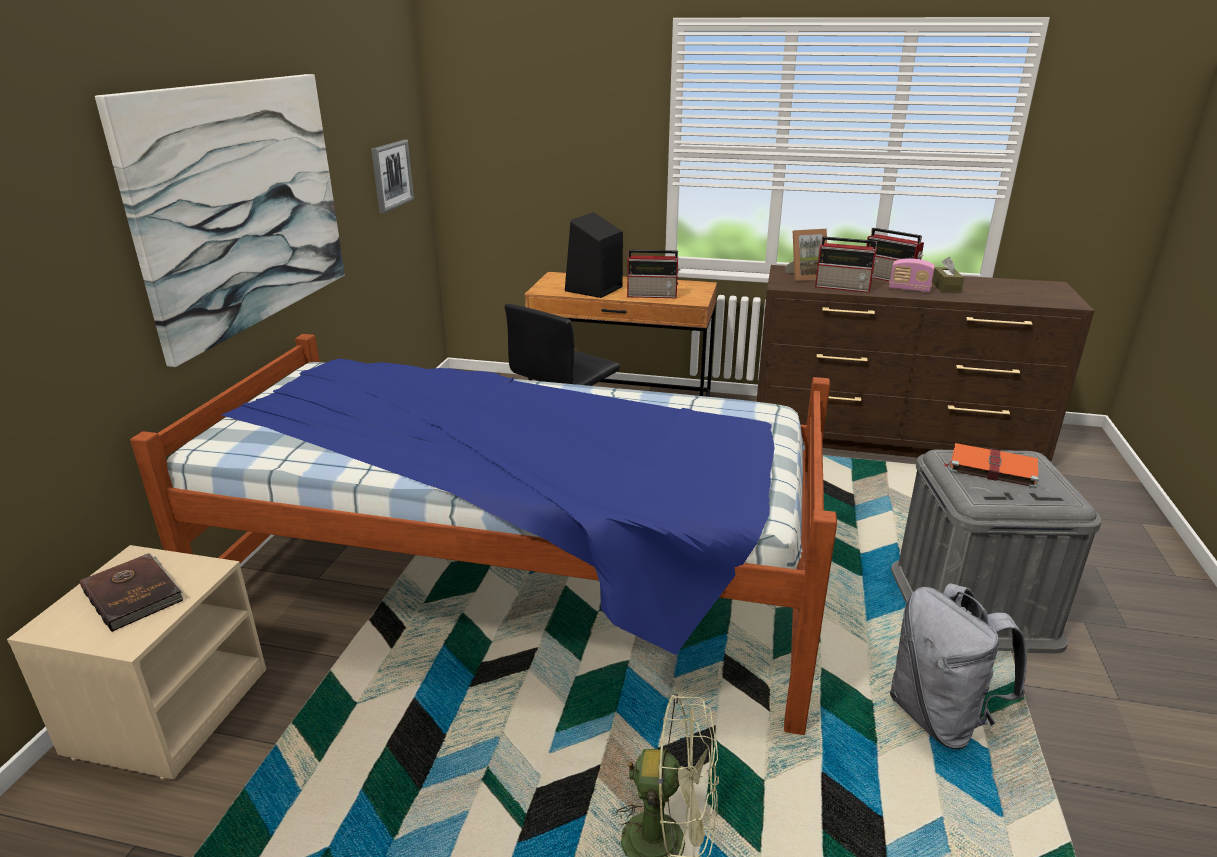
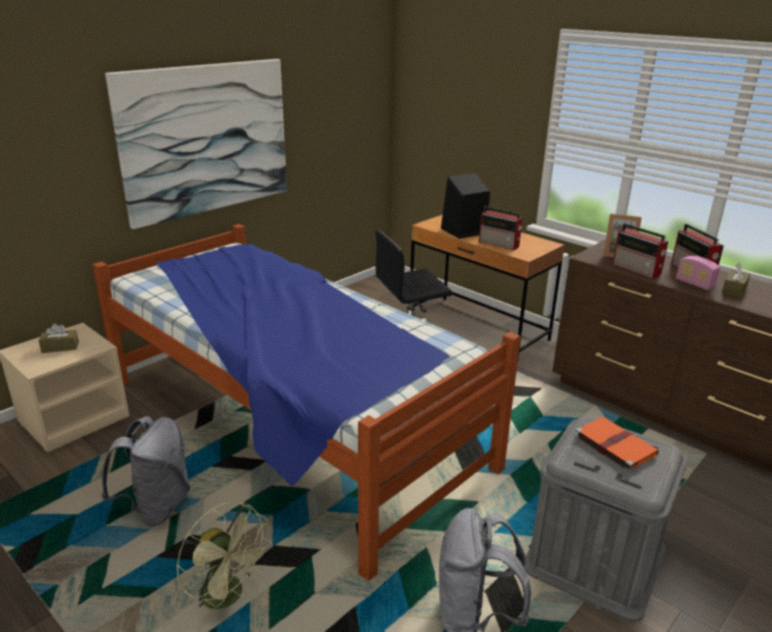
camera: 30 degrees right, 0 degrees up
brown book [80,553,184,632] -> brown tissue box [39,323,79,353]
picture [371,140,414,213] -> none
none -> grey backpack [101,416,190,526]

